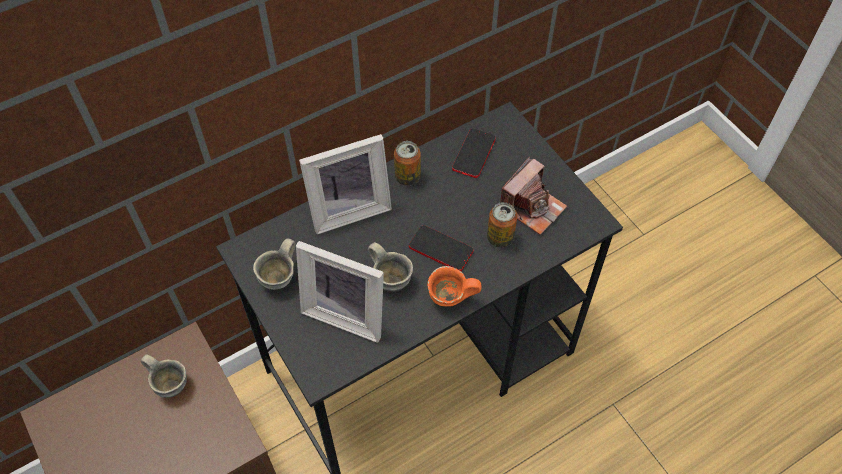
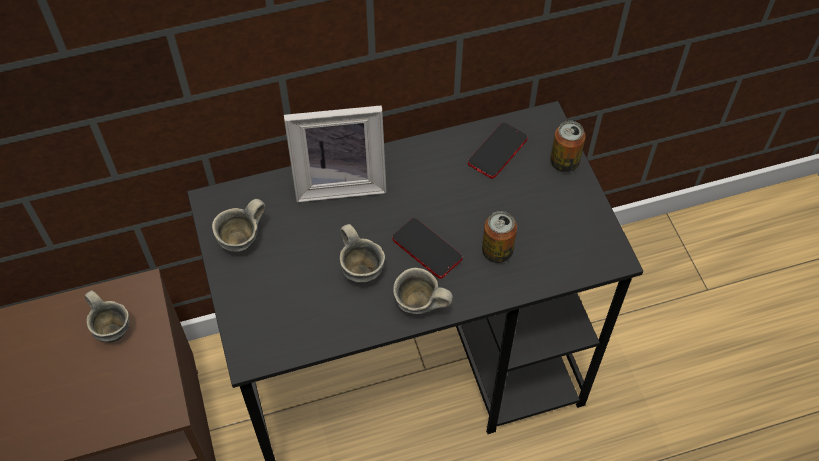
camera: 15 degrees right, 0 degrees up
picture frame [296,241,384,343] -> none
can [394,141,421,186] -> can moved to [550,121,586,172]
orange mug [428,266,481,307] -> grey mug [393,268,453,315]
camera [500,157,567,235] -> none

